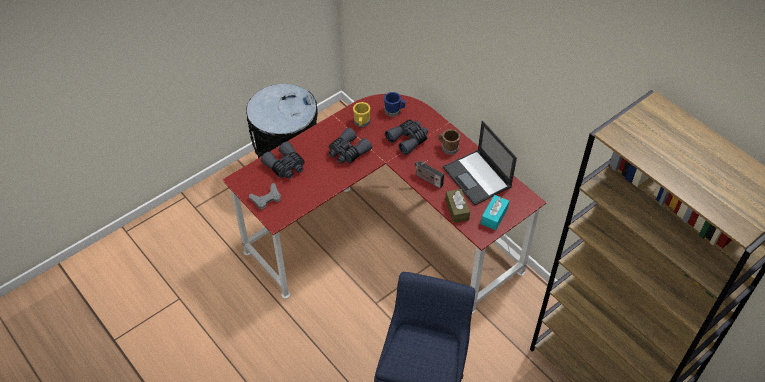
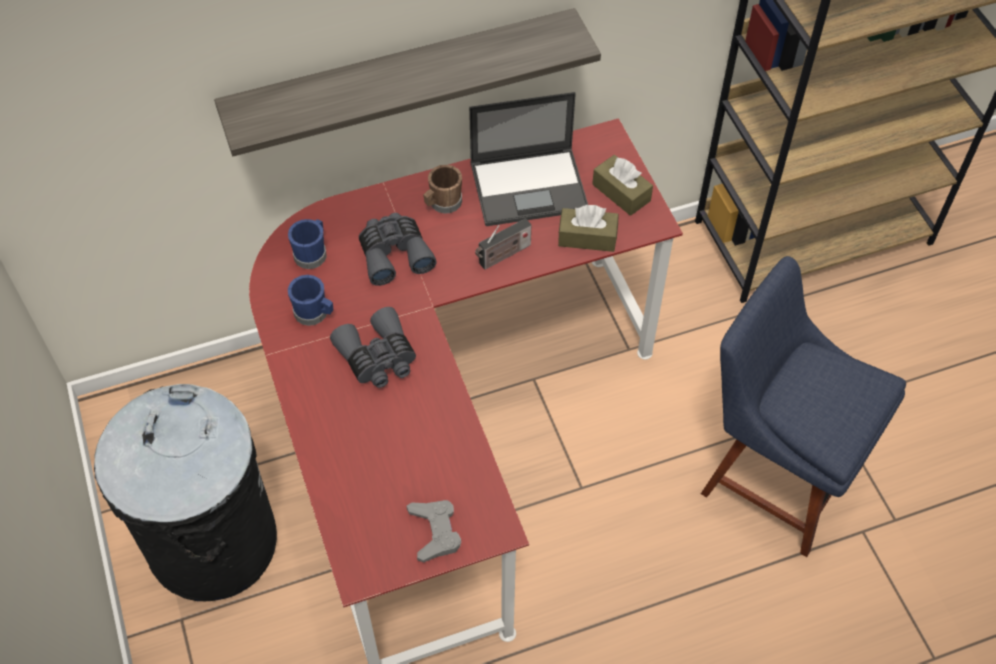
camera: 70 degrees left, 5 degrees up
grey binoculars [261,141,305,179] -> none
yellow mug [353,102,370,127] -> blue mug [288,275,333,326]
turquoise tissue box [481,195,509,230] -> brown tissue box [592,155,653,216]
none -> shelf [214,8,601,156]

